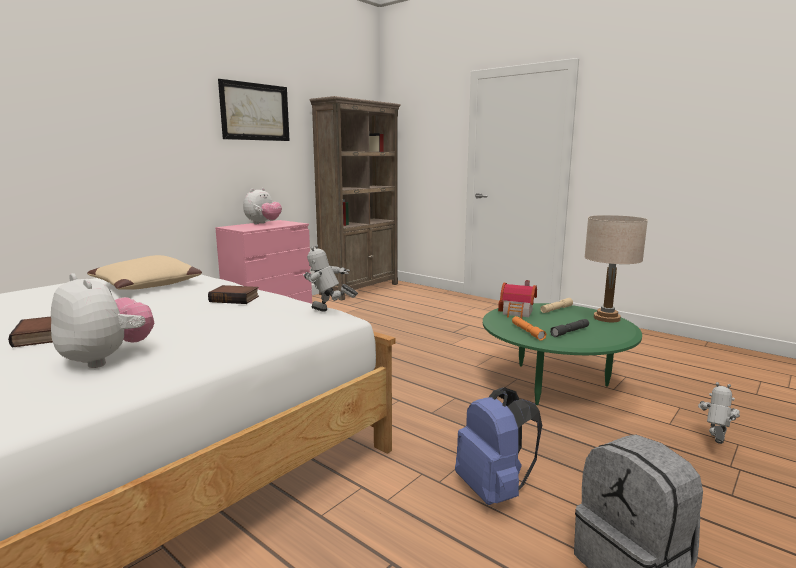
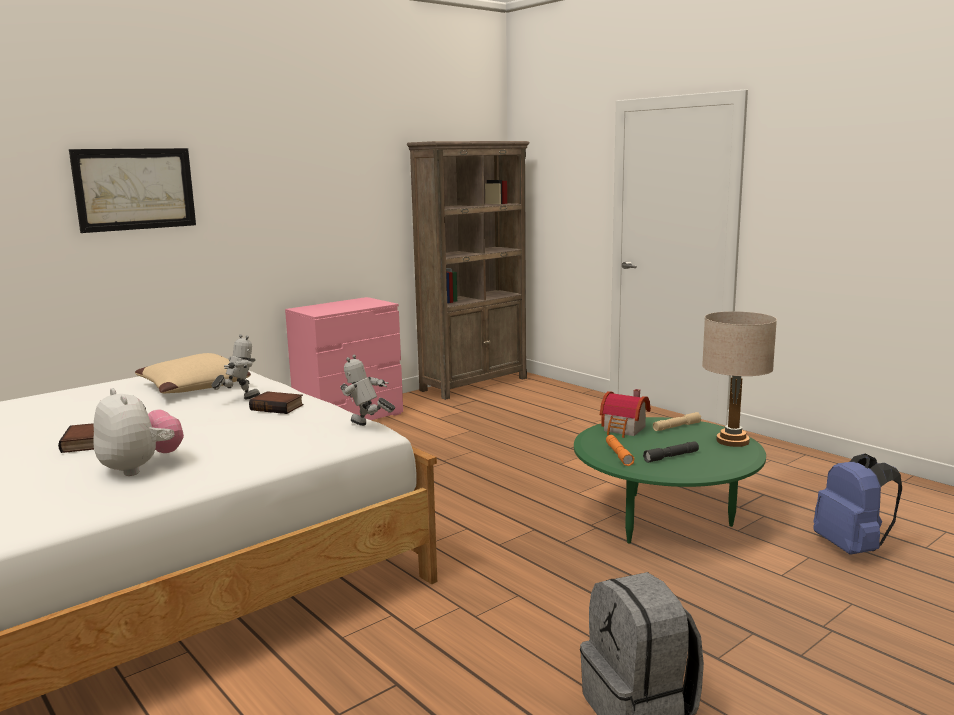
camera: 10 degrees right, 0 degrees up
picture [218,79,290,141] -> picture moved to [69,148,196,233]
plush toy [243,188,282,224] -> none
blue backpack [455,387,542,505] -> blue backpack moved to [813,454,902,555]
toy robot [698,382,740,444] -> toy robot moved to [211,334,260,399]

